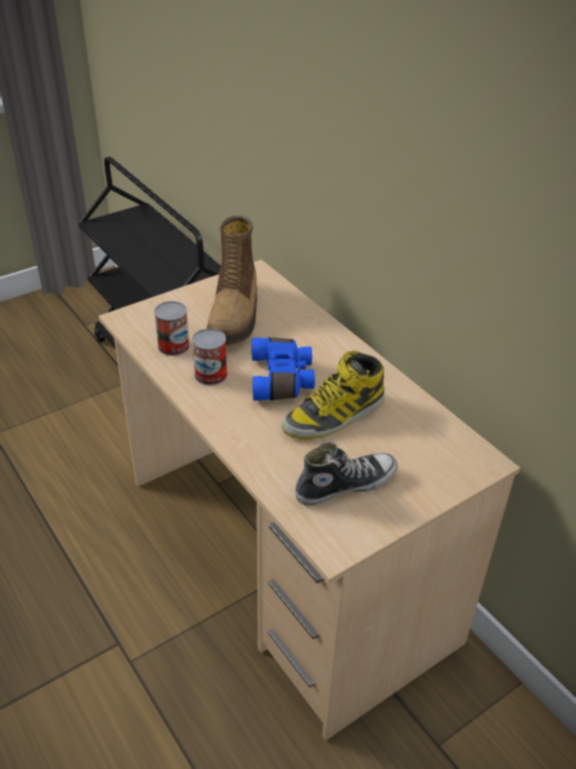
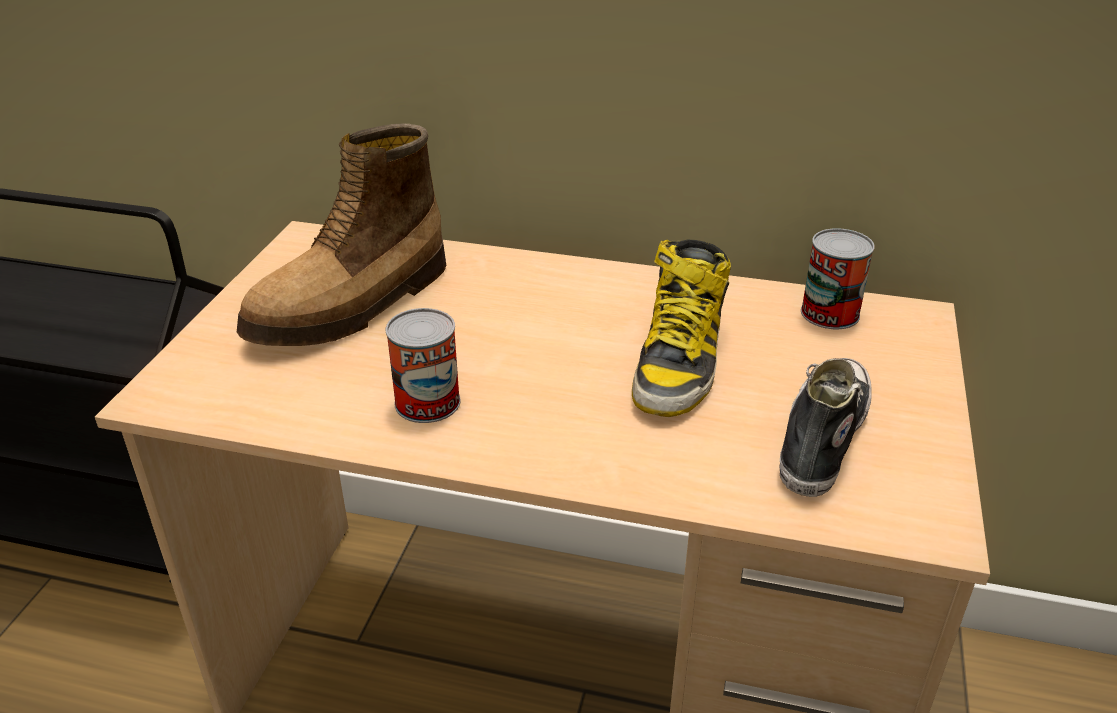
camera: 40 degrees left, 5 degrees down
can [154,301,190,356] -> can moved to [801,228,875,329]
boot [207,215,257,346] -> boot turned 75 degrees clockwise [237,124,446,346]
blue binoculars [251,337,315,400] -> none

